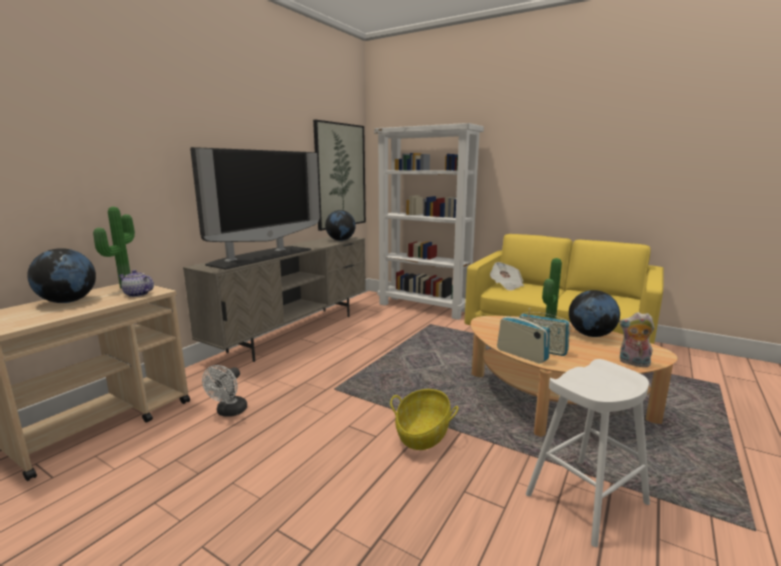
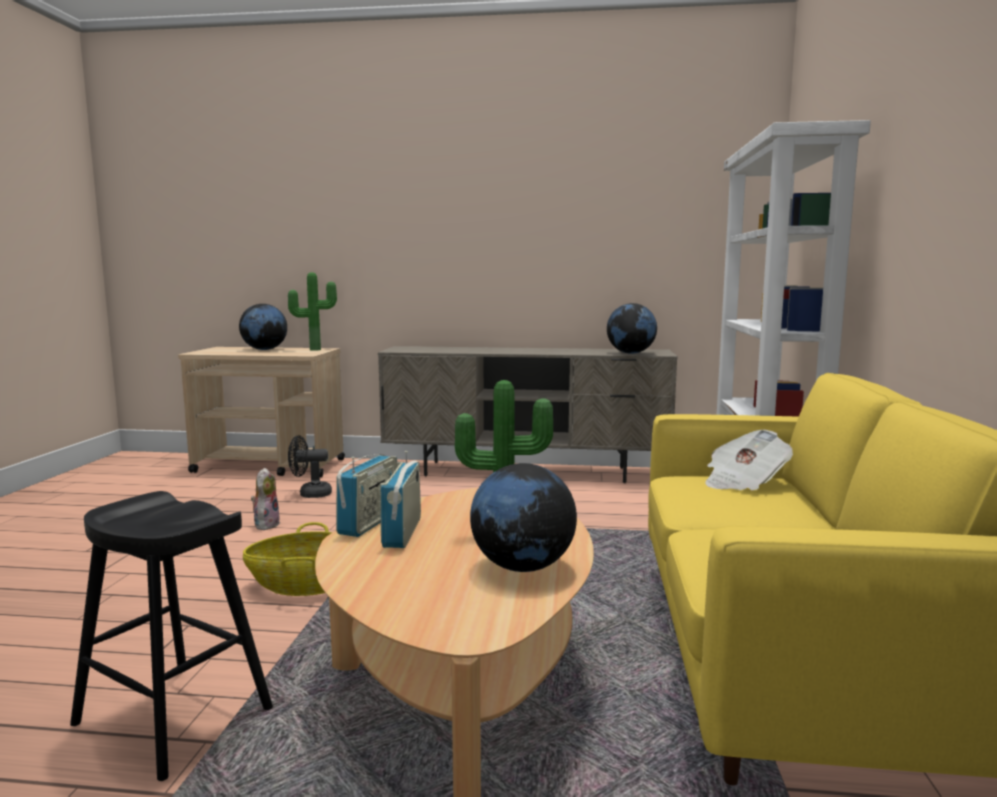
camera: 65 degrees right, 5 degrees down
teapot [118,270,154,297] -> none
television [190,147,320,270] -> none
white fan [202,365,247,417] -> black fan [288,435,332,498]
picture [313,120,366,231] -> none
white stool [526,359,650,547] -> black stool [70,491,273,781]
plush toy [619,312,655,367] -> plush toy moved to [251,468,280,530]

